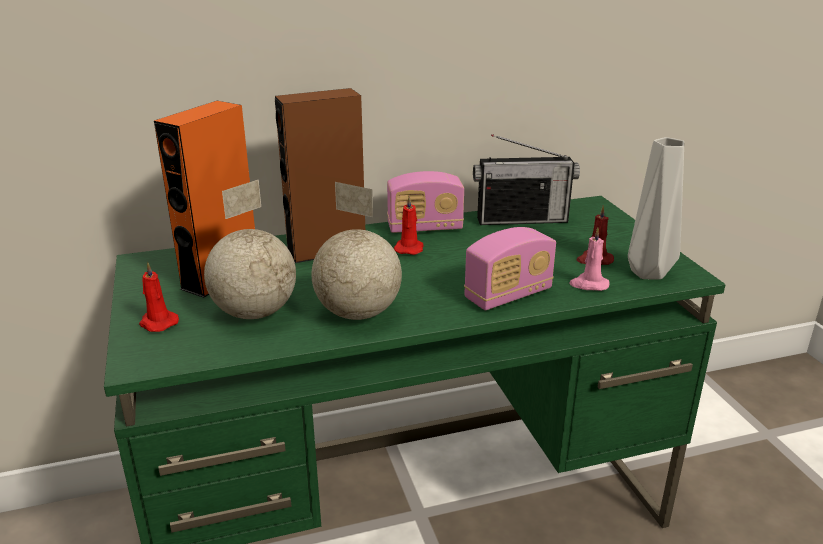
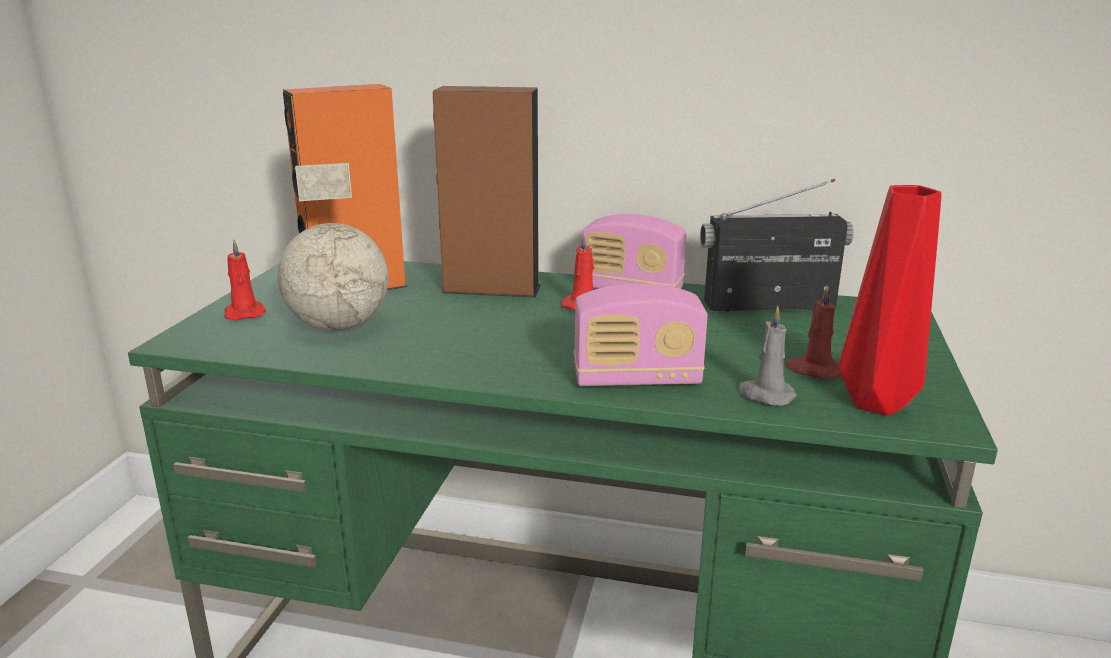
camera: 30 degrees right, 5 degrees down
globe [311,182,402,320] -> none
radio [473,134,580,225] -> radio turned 150 degrees clockwise [700,179,853,312]
pink candle [569,227,610,291] -> grey candle [738,306,797,405]
grey vase [628,137,684,279] -> red vase [839,185,941,416]

